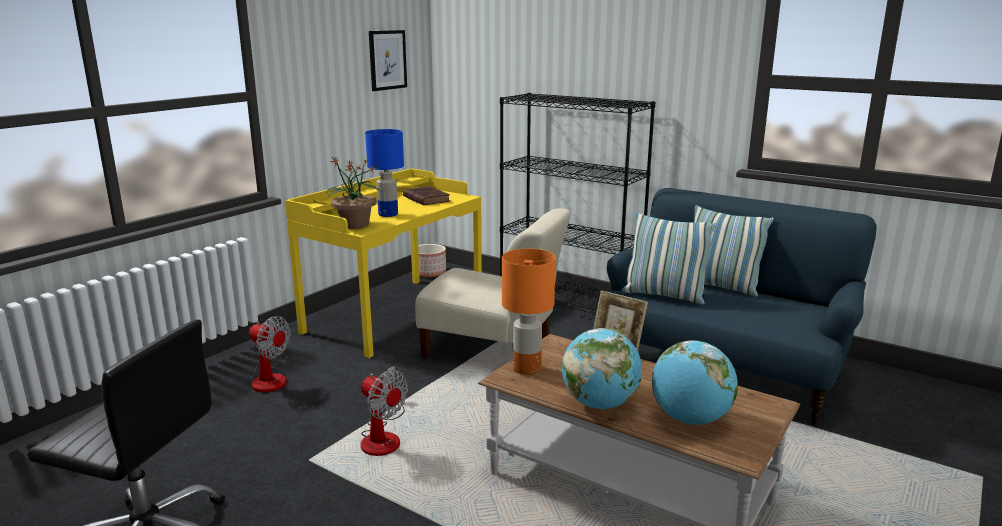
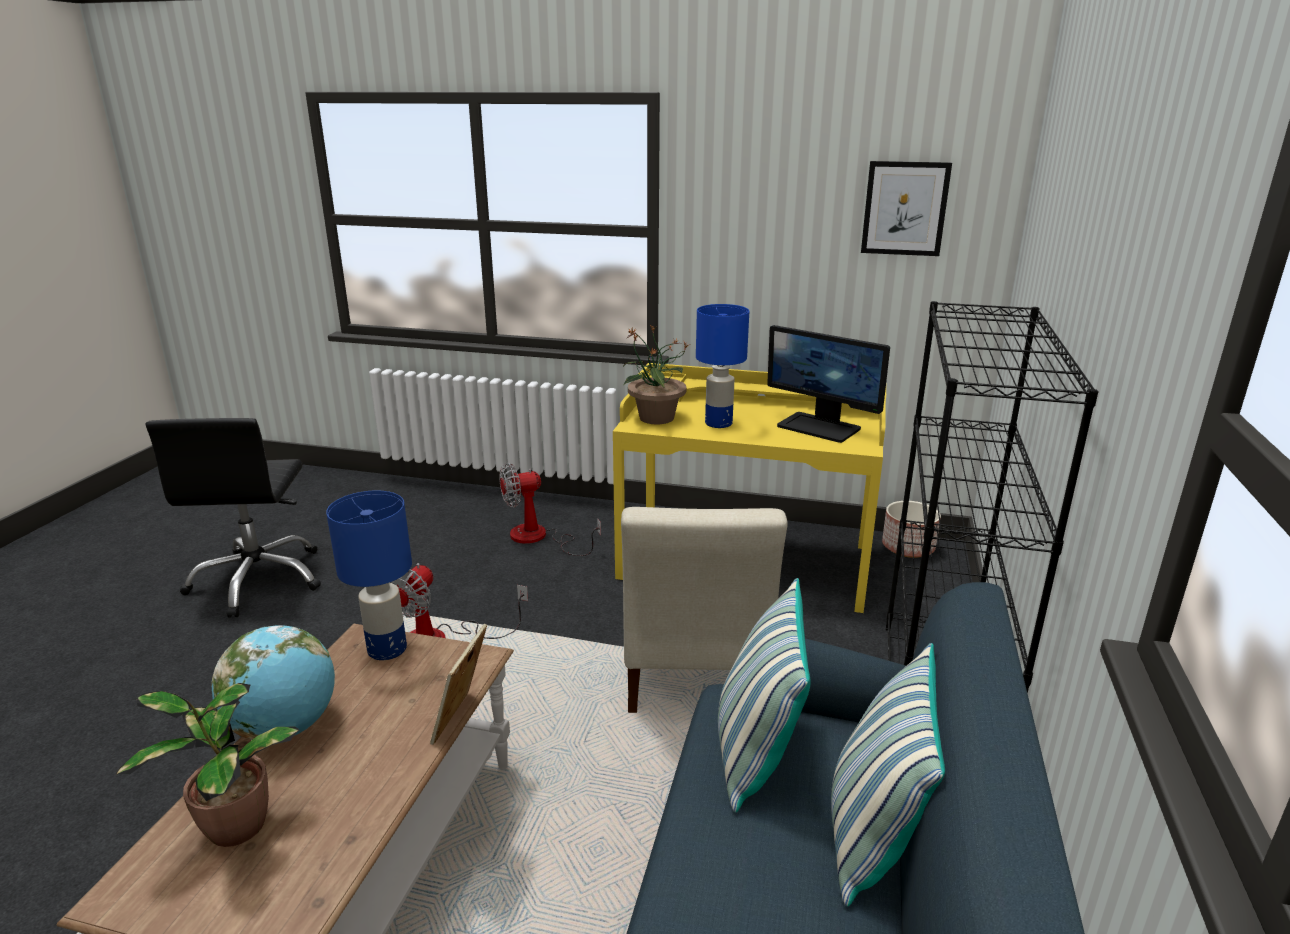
camera: 70 degrees right, 5 degrees up
fan [249,316,291,392] -> fan turned 60 degrees clockwise [499,462,601,556]
brown book [403,186,450,205] -> monitor [767,325,890,443]
orange table lamp [502,249,556,375] -> blue table lamp [326,491,412,660]
globe [652,340,738,425] -> potted plant [116,683,299,847]

